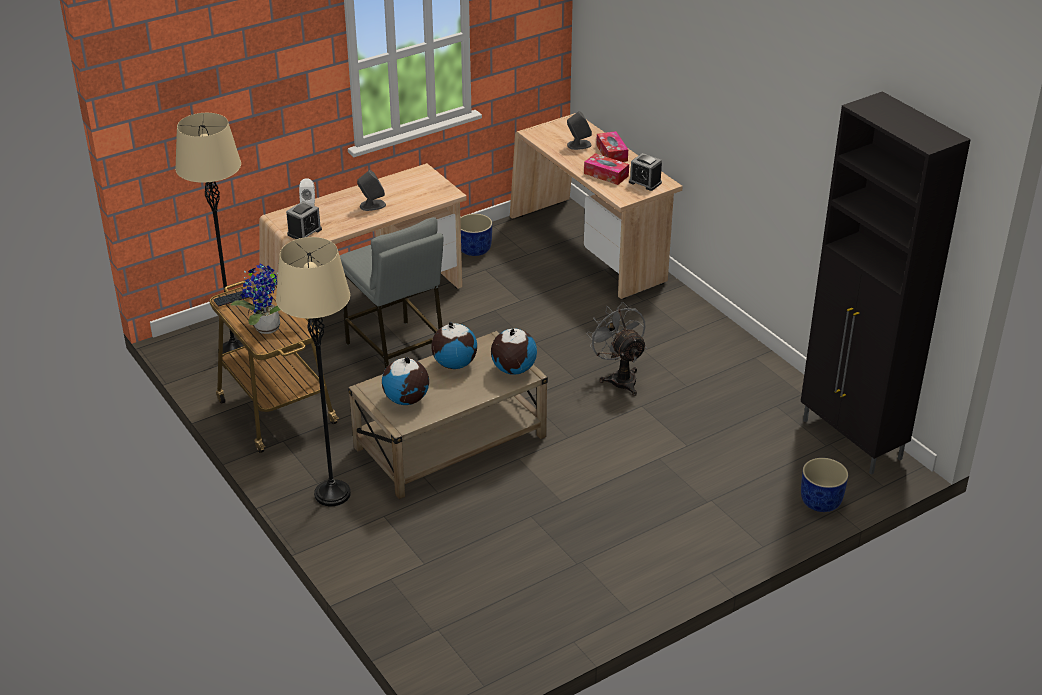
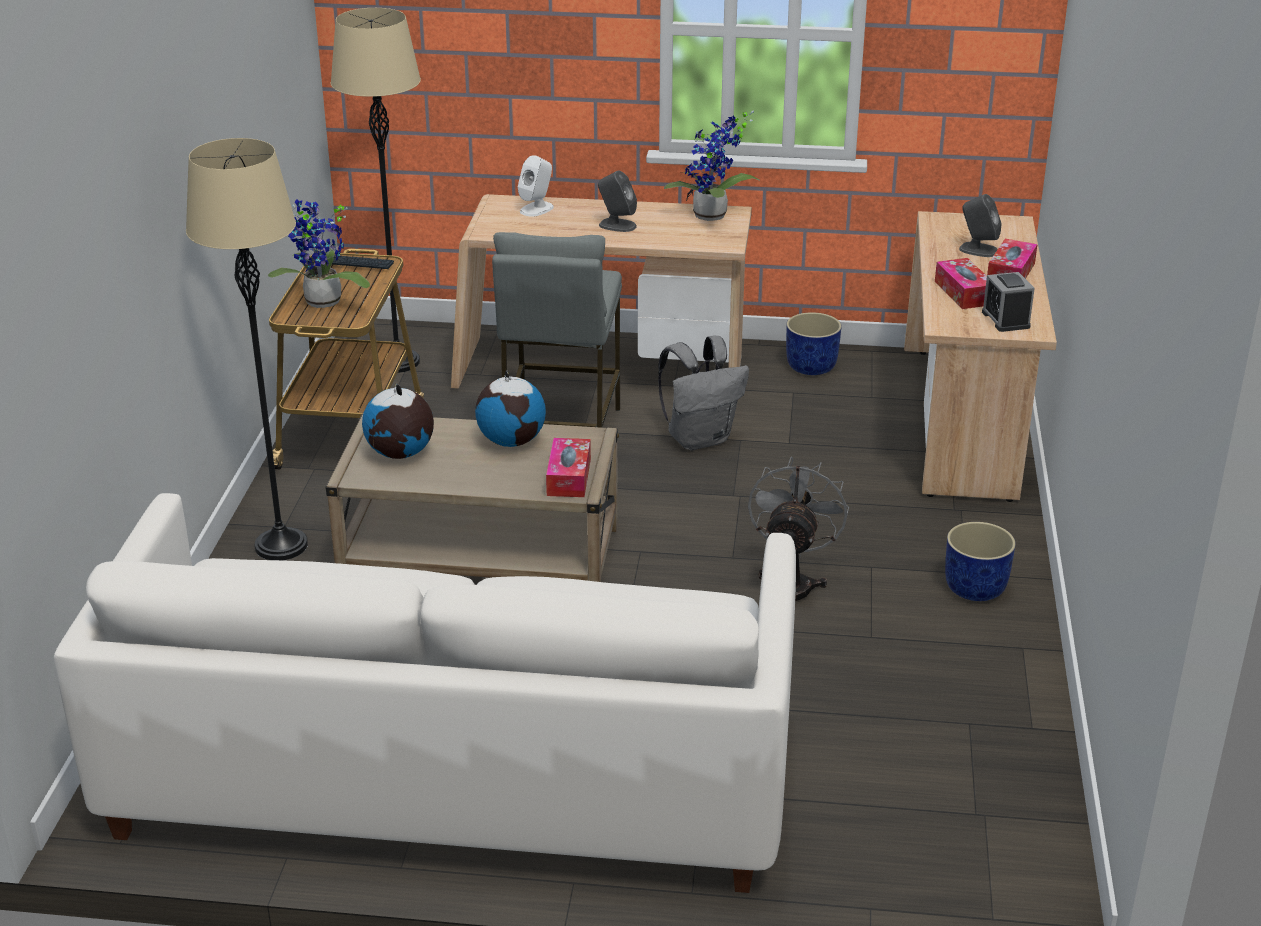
camera: 40 degrees right, 5 degrees down
alarm clock [286,201,322,239] -> none
globe [491,328,537,375] -> tissue box [546,438,591,497]
black cabinet [801,91,971,475] -> none
blue planter [801,458,848,512] -> blue planter moved to [945,522,1016,601]
none -> white sofa [54,493,796,893]
none -> grey backpack [658,336,749,450]
none -> potted plant [664,111,761,221]

